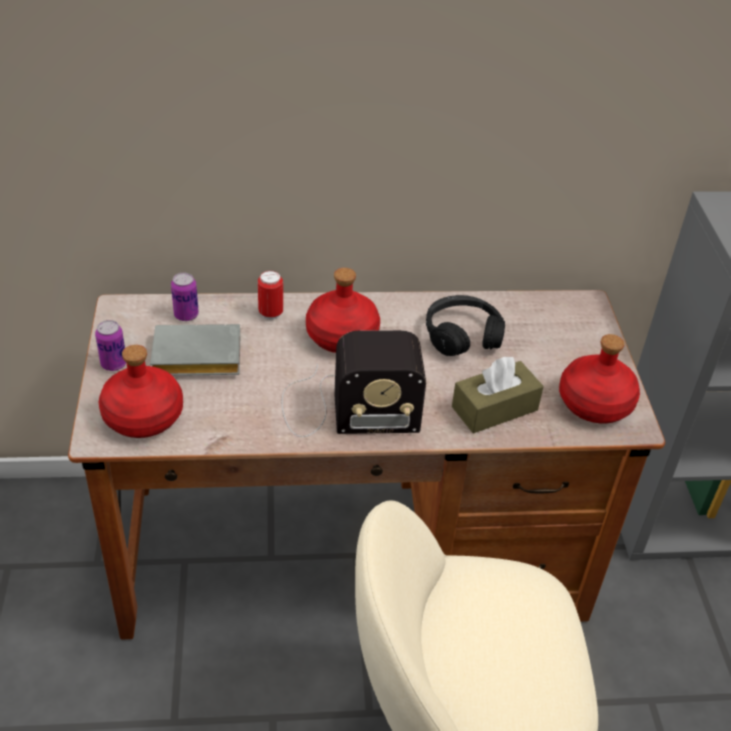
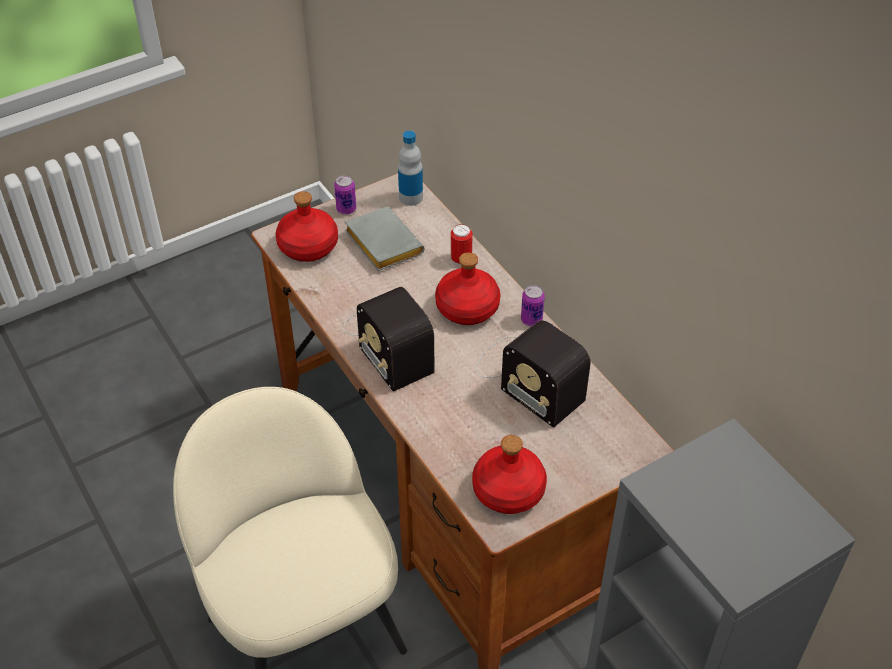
camera: 65 degrees right, 5 degrees up
can [171,273,199,321] -> can moved to [521,285,545,326]
black headphones [426,295,505,356] -> radio [475,320,590,427]
brown tissue box [452,356,544,433] -> none
none -> bottle [398,131,423,206]

